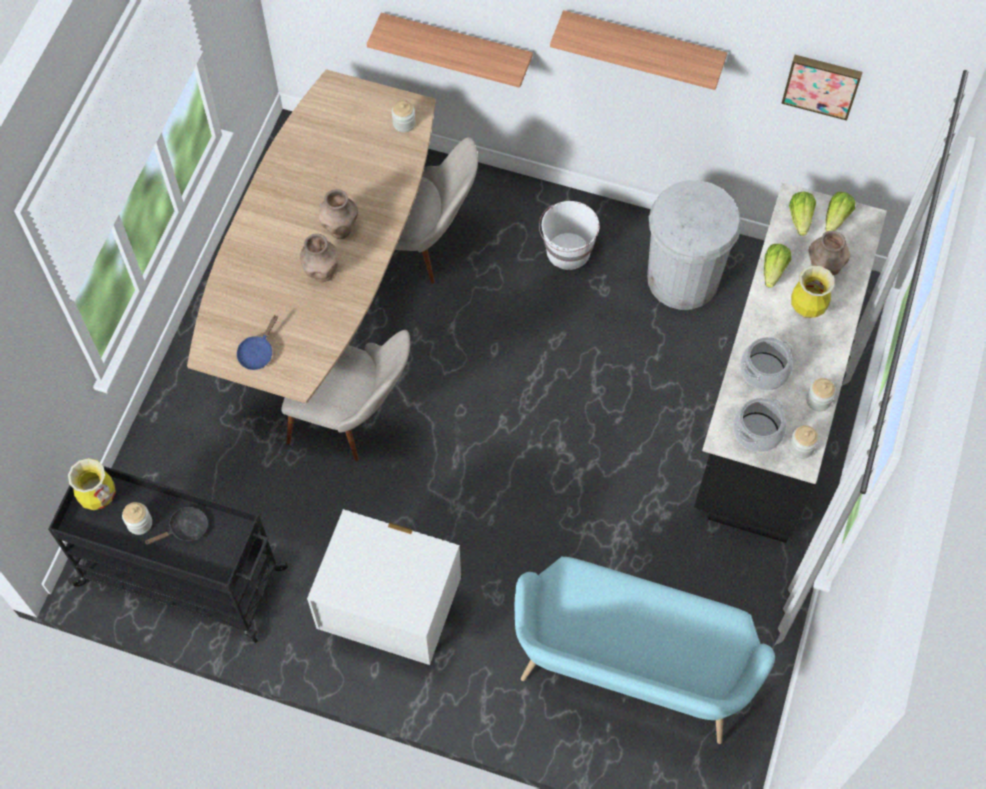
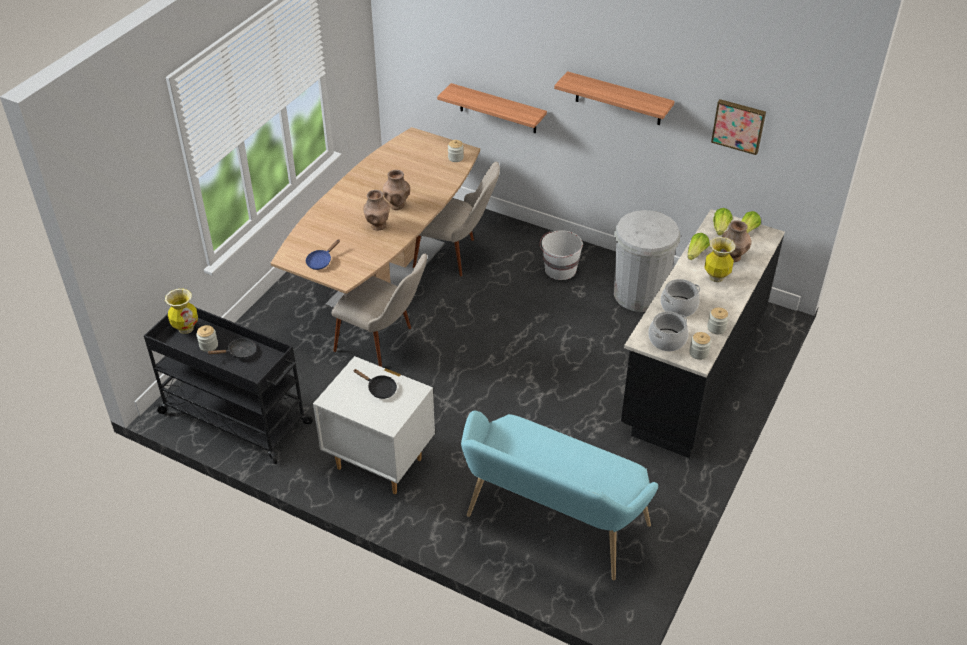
camera: 10 degrees right, 20 degrees down
none -> black frying pan [353,369,397,399]

